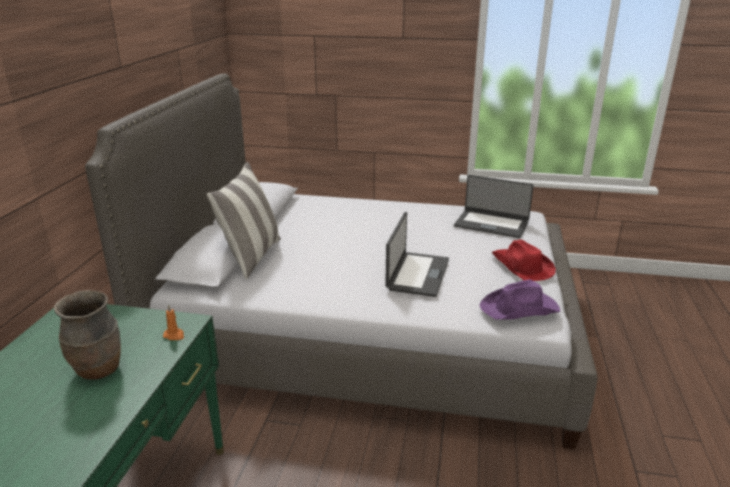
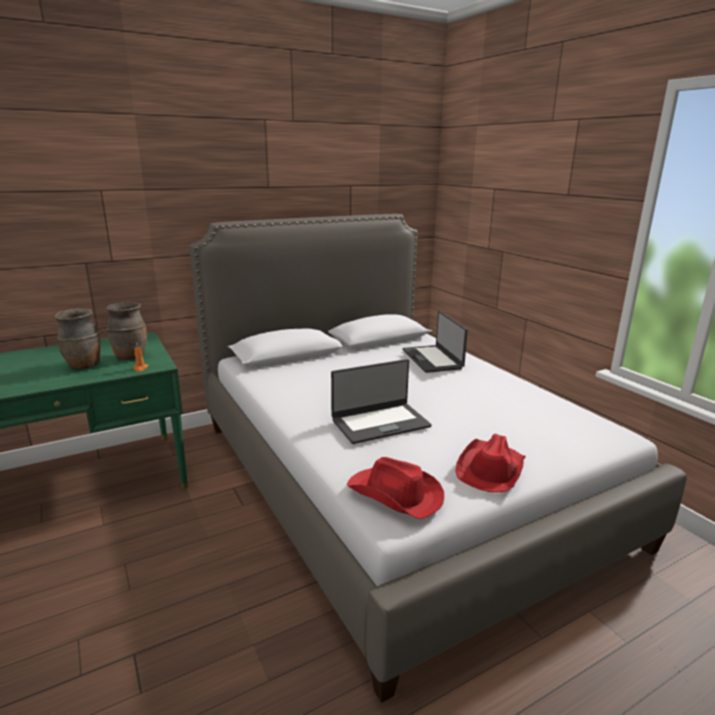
camera: 50 degrees right, 5 degrees down
pillow [207,162,281,279] -> none
laptop [454,175,534,238] -> laptop moved to [402,311,468,373]
purple hat [480,280,560,320] -> red hat [347,457,444,520]
none -> brown vase [106,302,147,360]

